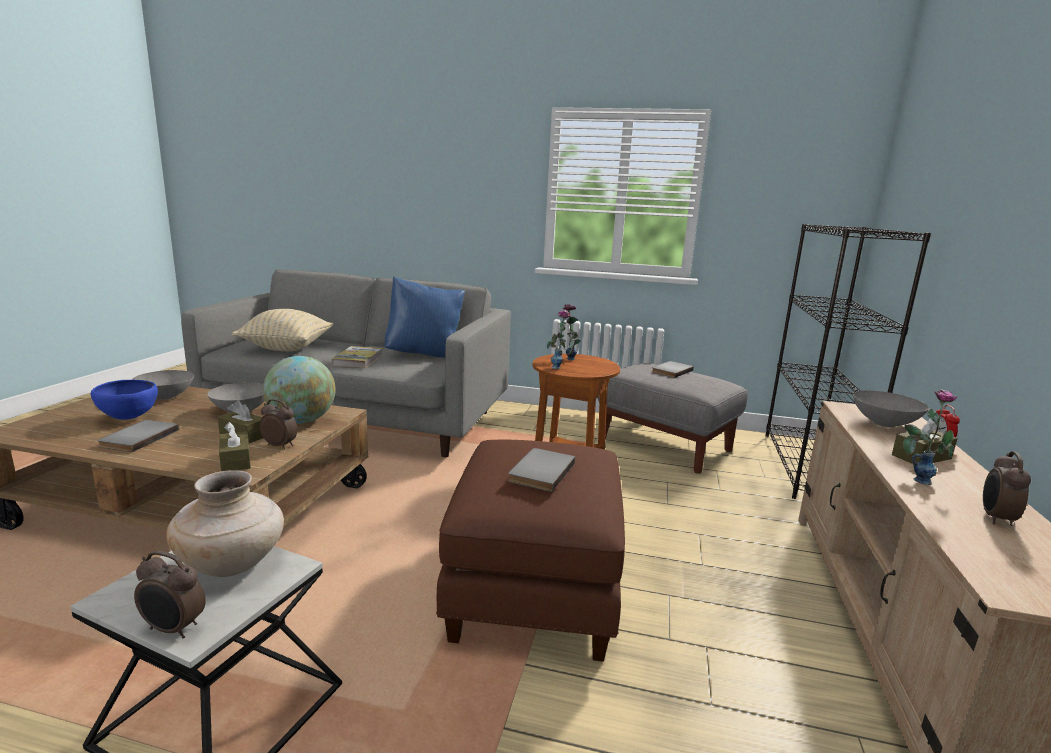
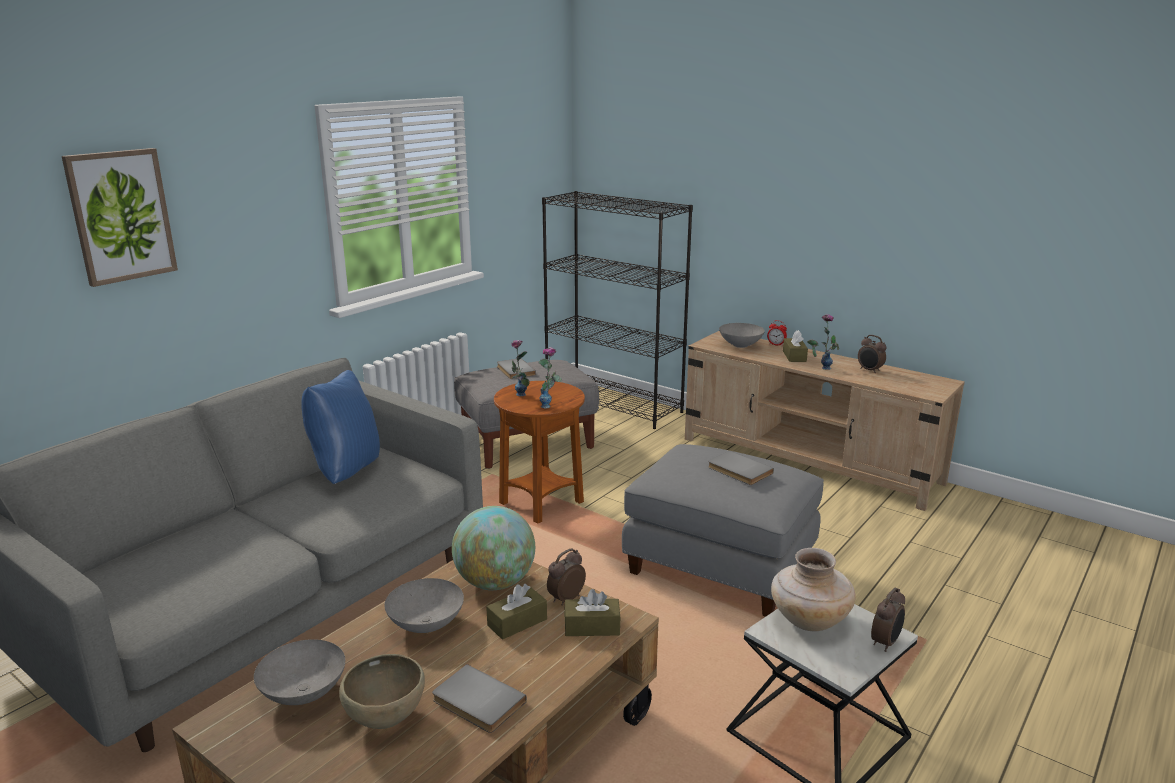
camera: 65 degrees left, 5 degrees up
blue bowl [91,380,158,420] -> brown bowl [339,654,425,729]
beige pillow [232,309,333,352] -> none
book [331,346,383,368] -> none
brown ottoman [436,440,625,662] -> grey ottoman [622,444,824,617]
none -> picture [62,148,178,287]

